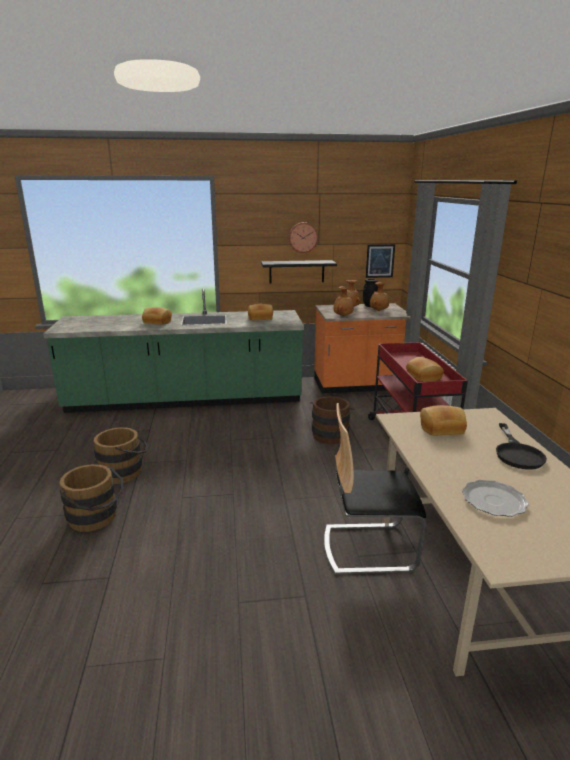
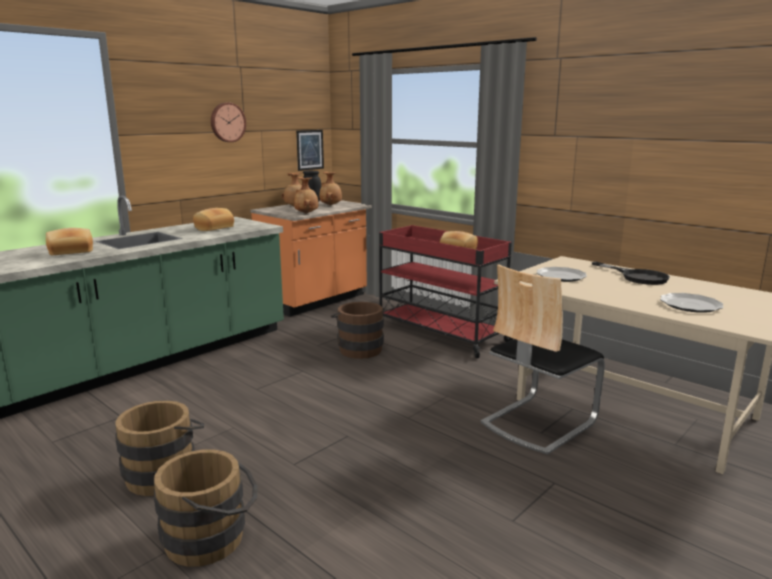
camera: 40 degrees left, 5 degrees down
black shelf [261,260,337,283] -> none
bread [420,405,467,436] -> plate [537,267,587,282]

